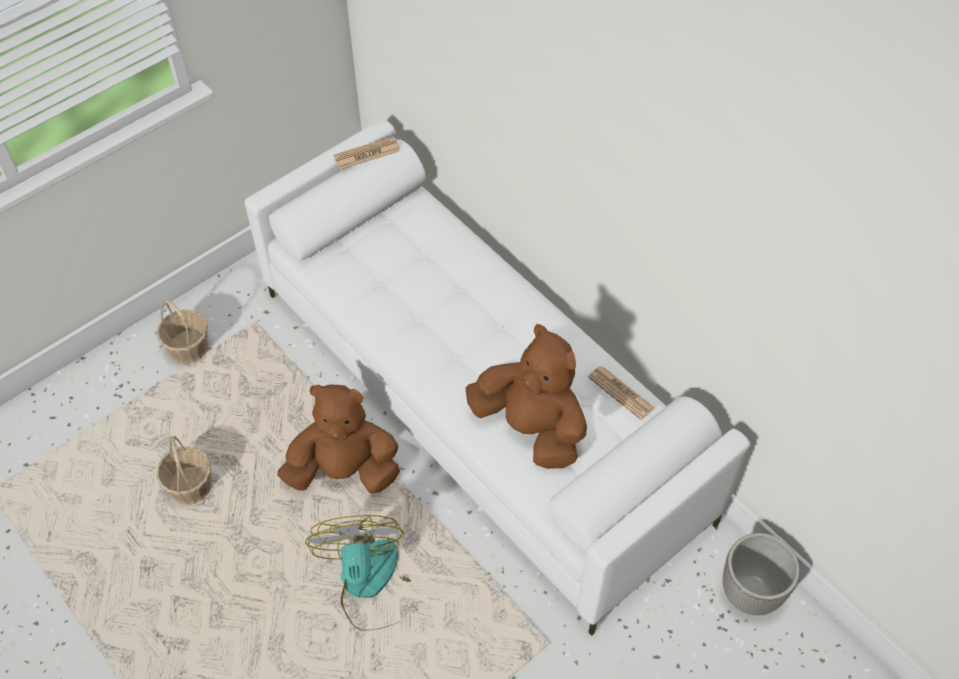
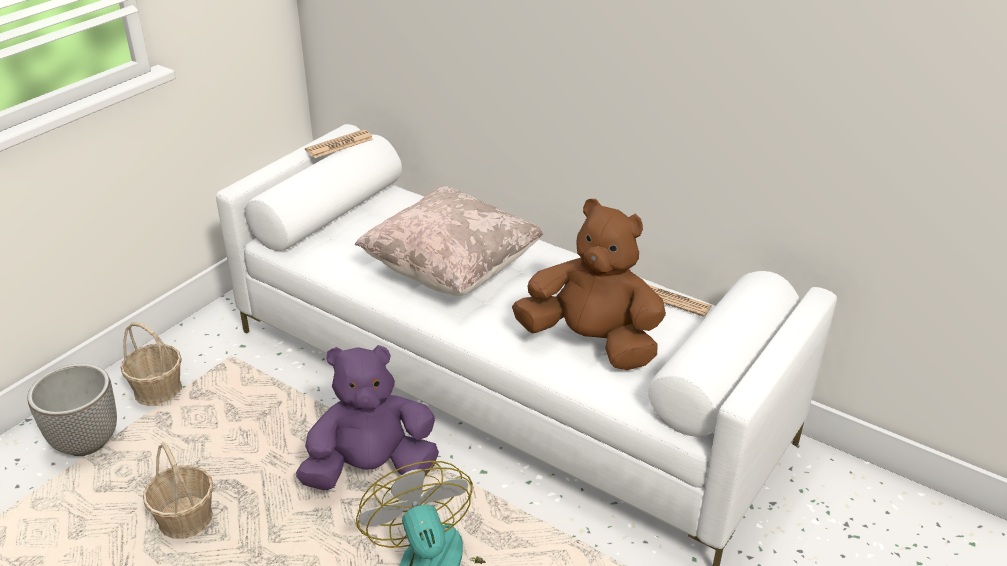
camera: 15 degrees left, 20 degrees down
brown plush toy [277,384,400,494] -> purple plush toy [296,345,439,490]
planter [723,533,800,615] -> planter moved to [27,364,117,456]
none -> beige pillow [355,186,544,296]

